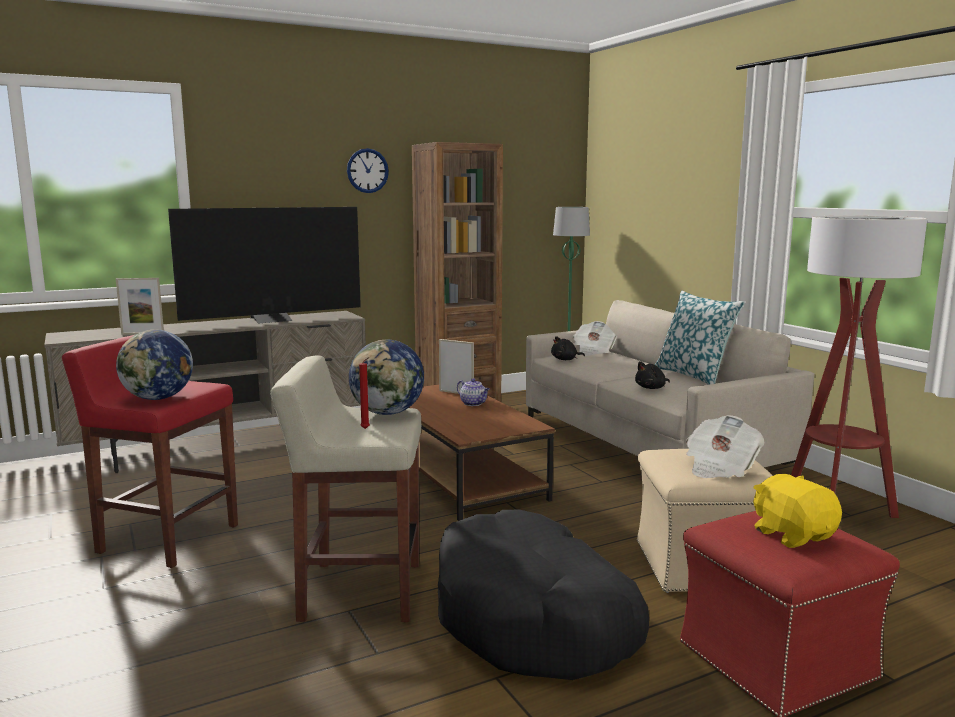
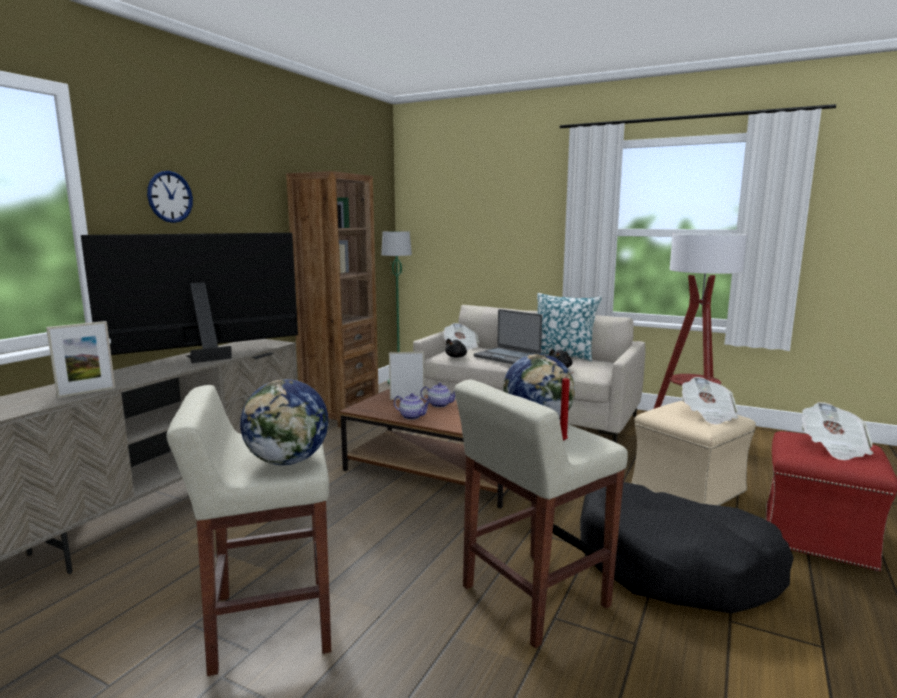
camera: 35 degrees left, 0 degrees up
red stool [62,335,238,568] -> beige stool [166,385,331,676]
television [168,207,361,323] -> television turned 150 degrees counterclockwise [81,233,298,363]
wall clock [347,148,389,193] -> wall clock moved to [147,171,193,223]
yellow plush toy [753,474,842,548] -> newspaper [801,402,873,460]
none -> teapot [394,393,431,420]
none -> laptop [474,309,542,364]

